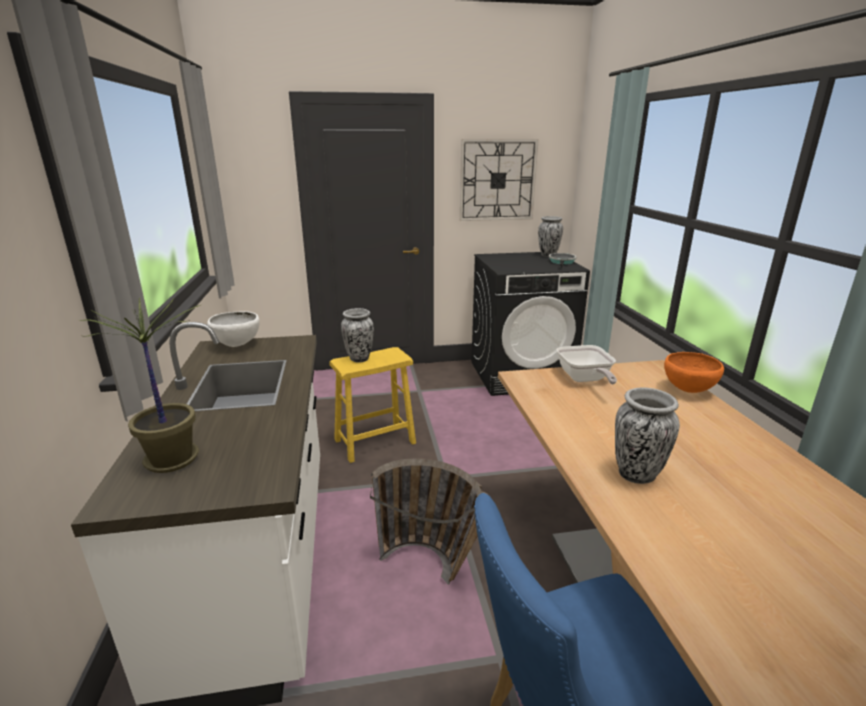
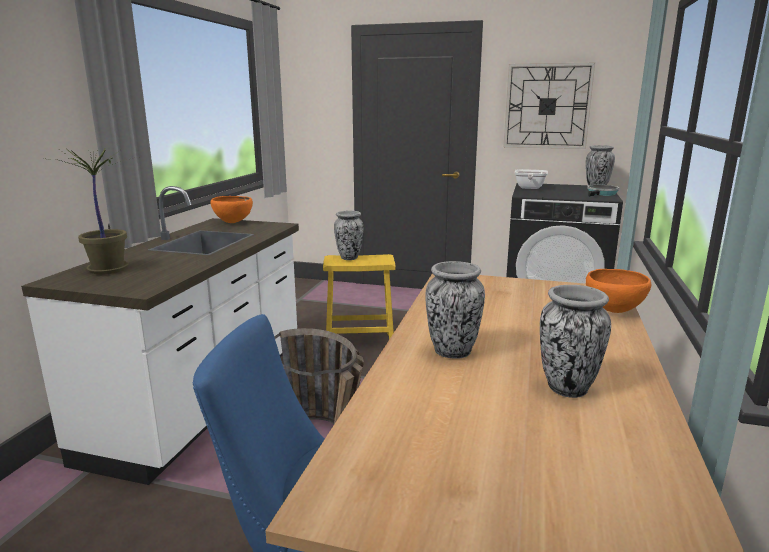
camera: 25 degrees right, 5 degrees down
white bowl [207,311,260,347] -> orange bowl [210,196,253,223]
frying pan [556,345,617,385] -> frying pan moved to [515,169,548,189]
none -> vase [540,285,611,398]

